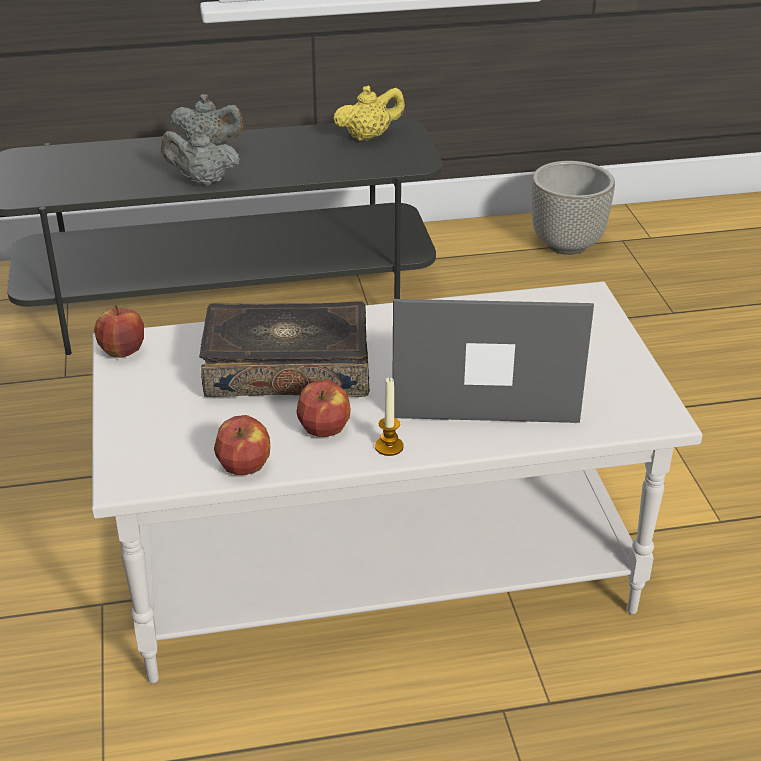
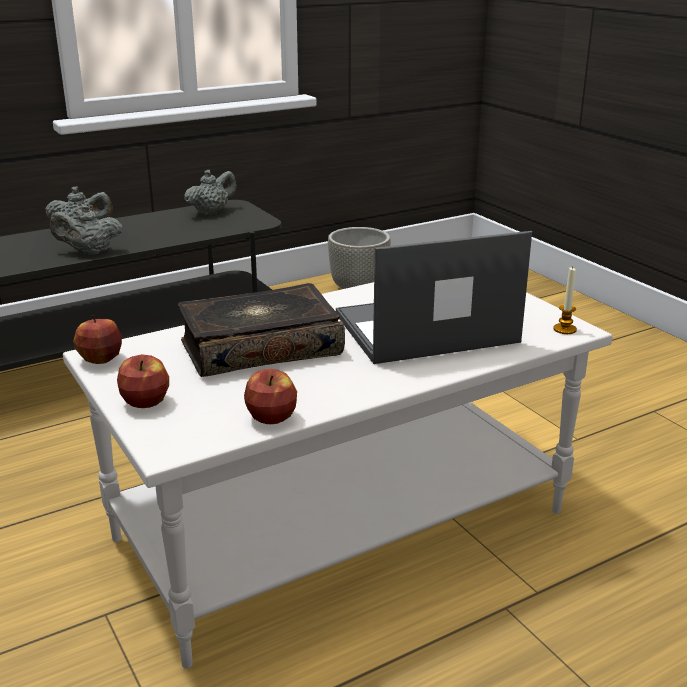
camera: 20 degrees left, 10 degrees down
apple [296,379,351,437] -> apple moved to [117,354,169,408]
yellow teapot [334,86,405,141] -> grey teapot [184,170,237,215]
candle [375,378,404,456] -> candle moved to [553,267,577,334]

